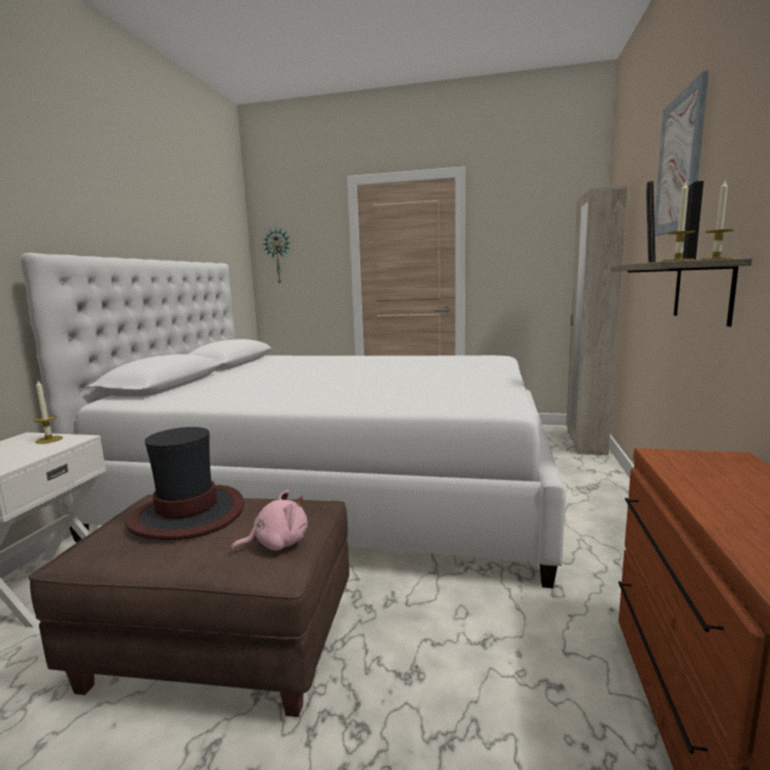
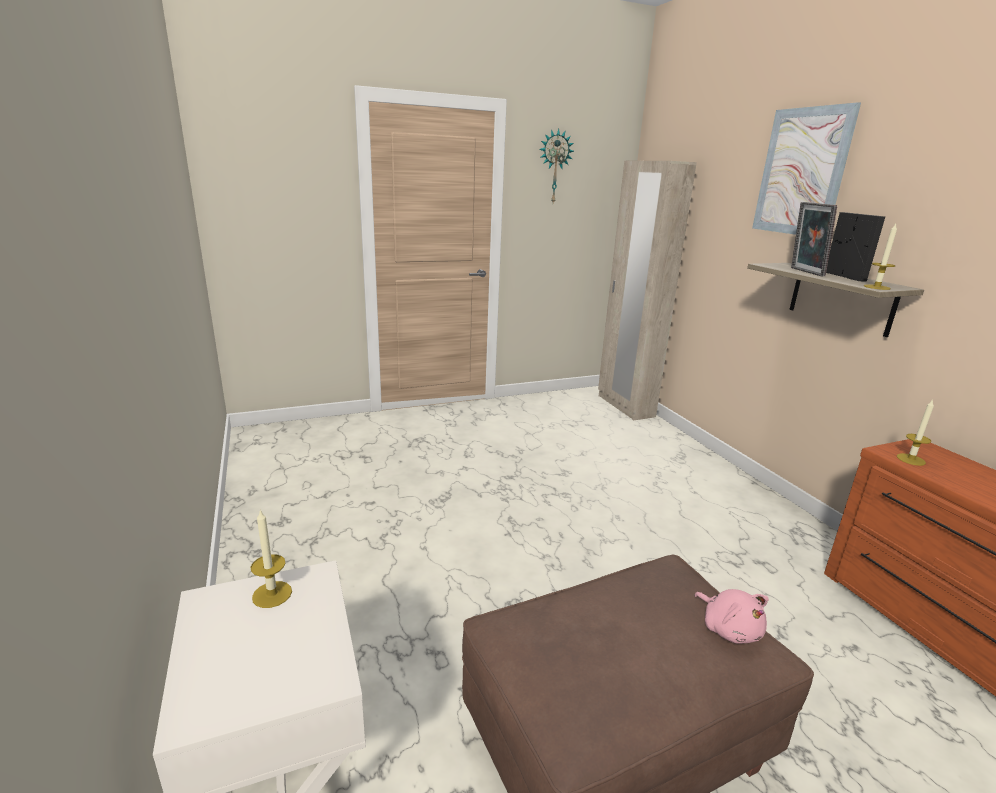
camera: 35 degrees left, 10 degrees up
white bed [20,253,566,588] -> none
hat [126,427,244,540] -> none
pink plush toy [231,490,308,551] -> pink plush toy turned 120 degrees clockwise [694,589,769,644]
wall clock [263,227,291,285] -> wall clock moved to [540,129,574,203]
candle [700,181,734,260] -> candle moved to [897,399,934,466]

